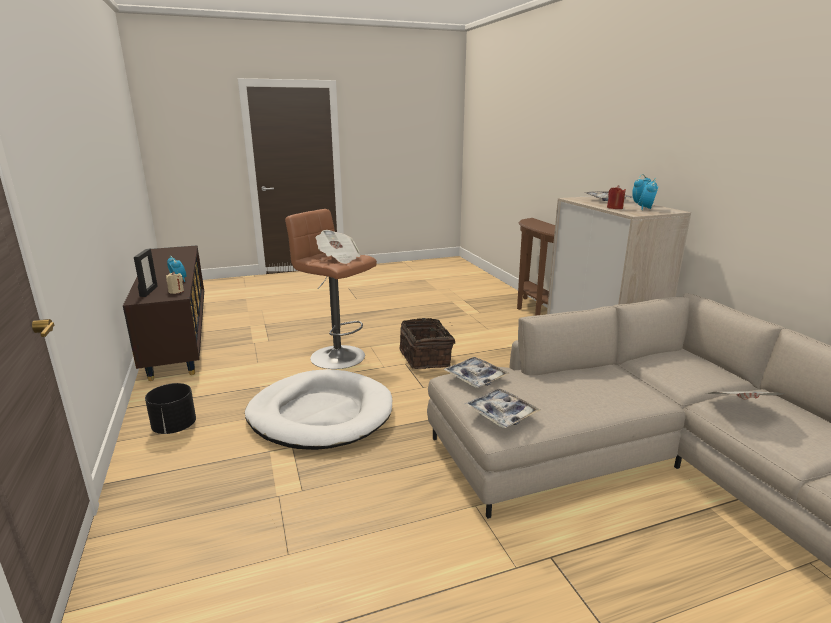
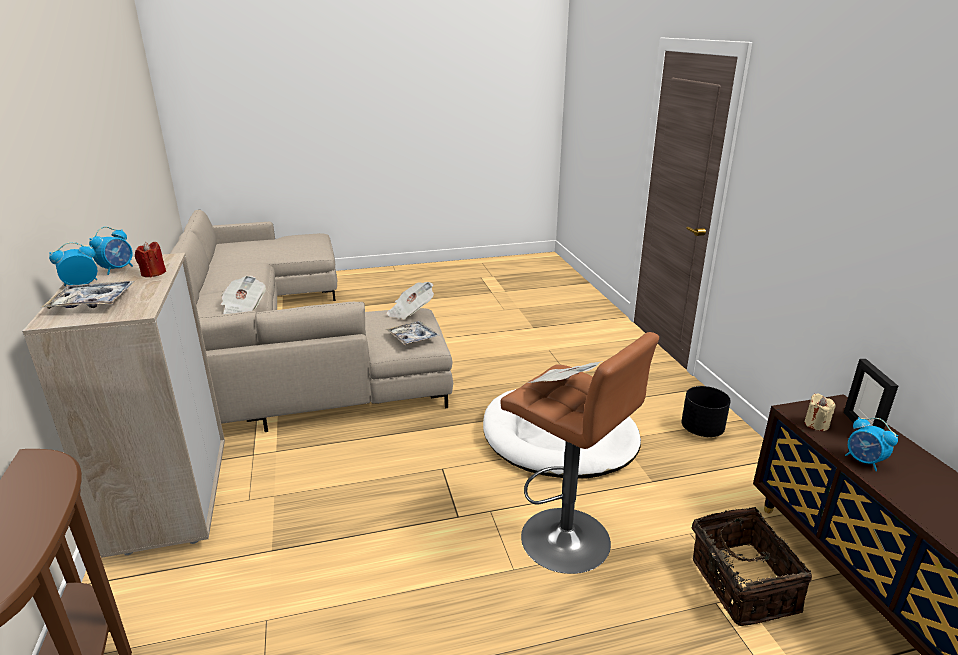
camera: 175 degrees left, 5 degrees up
basket [399,318,455,369] -> basket moved to [692,507,812,626]
tray [465,388,540,428] -> newspaper [386,282,434,320]

